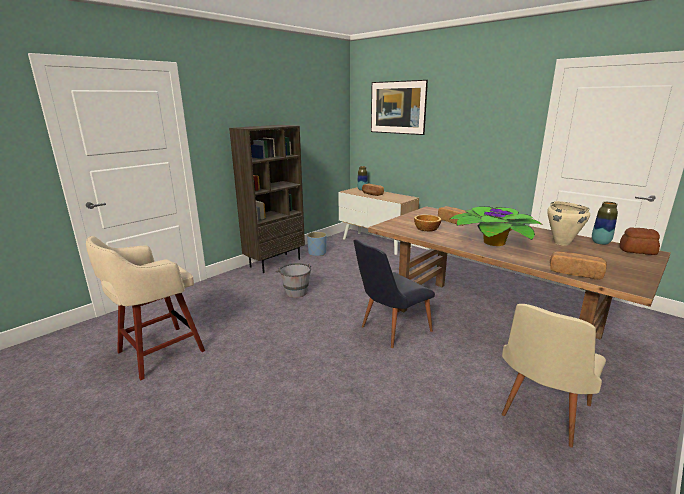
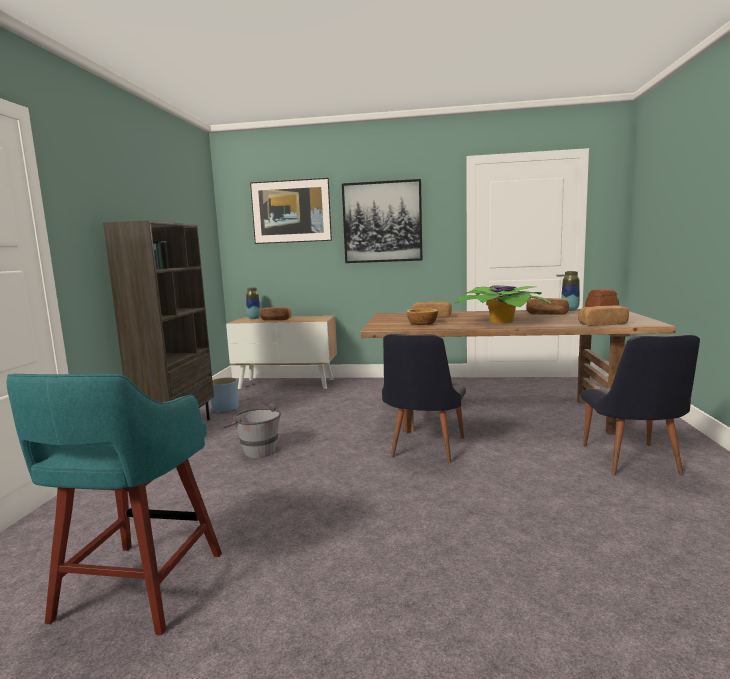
camera: 35 degrees left, 10 degrees down
beige stool [86,236,205,380] -> turquoise stool [6,374,222,635]
beige chair [502,304,606,448] -> black chair [580,335,700,476]
beige cooking pot [547,201,590,246] -> bread [526,298,569,315]
none -> picture [342,179,423,263]

